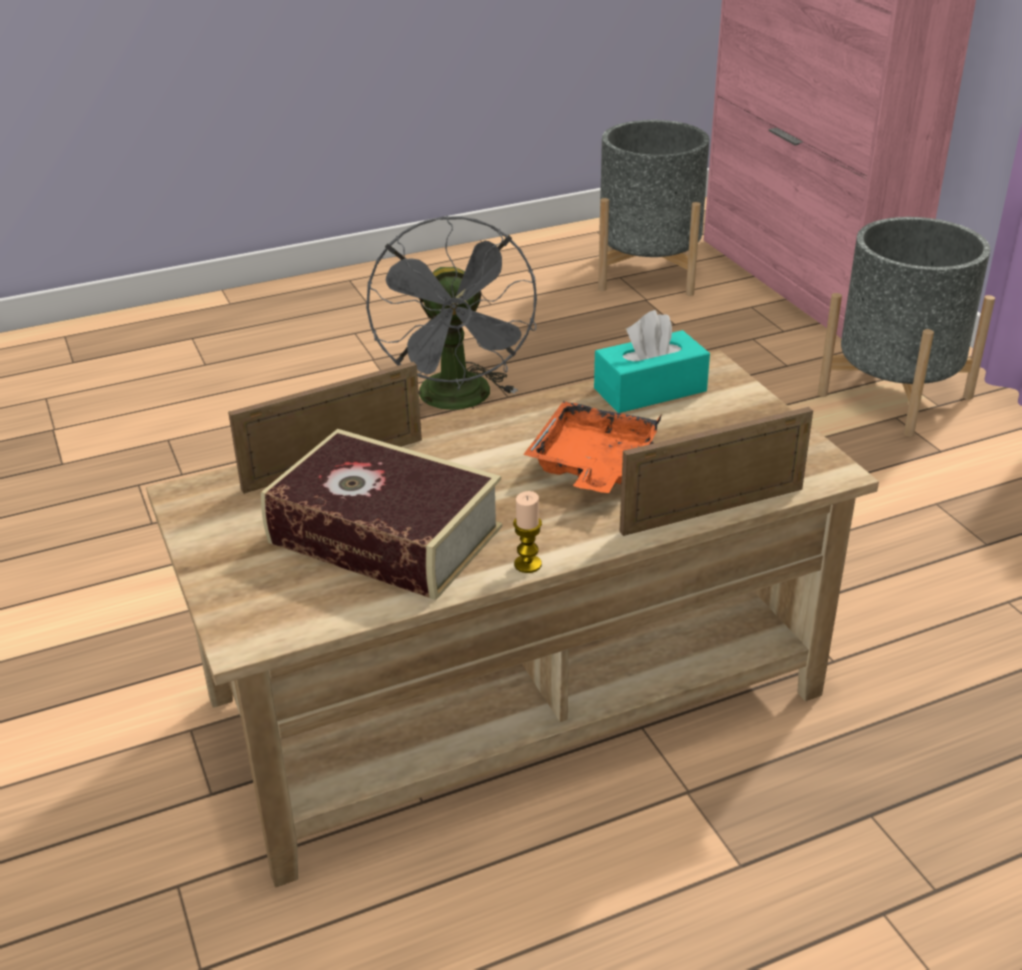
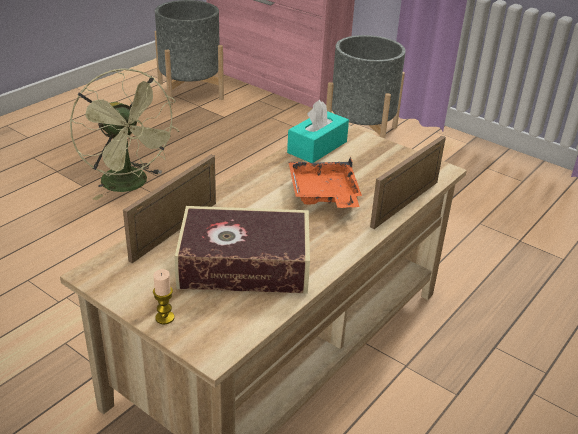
camera: 30 degrees left, 0 degrees up
grey fan [366,215,537,410] -> green fan [70,68,179,200]
candle [513,491,542,573] -> candle moved to [153,269,174,325]

